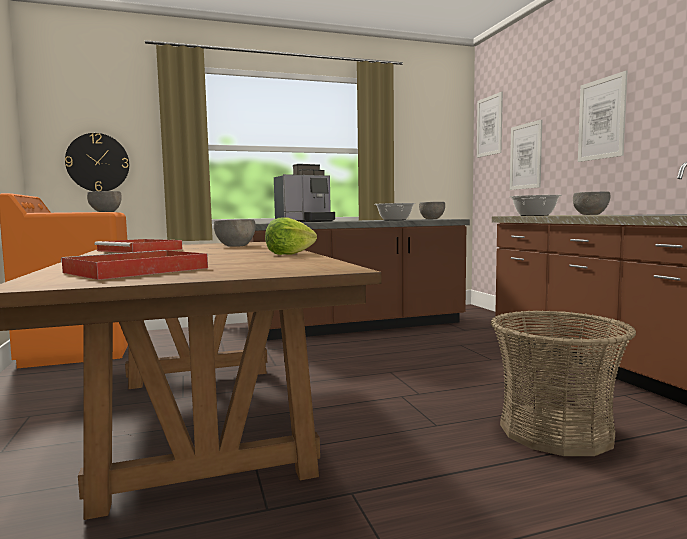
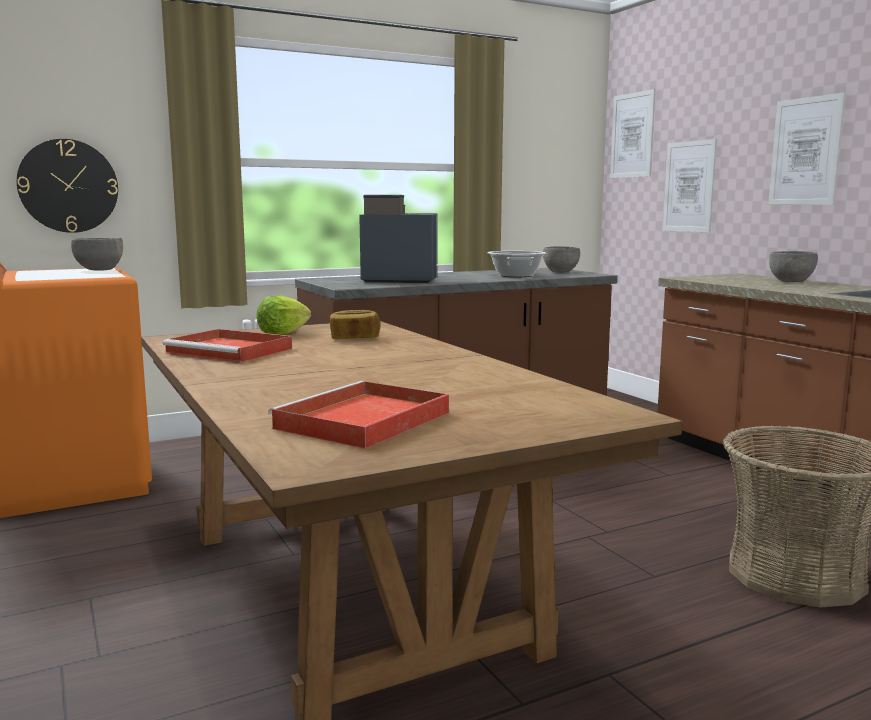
camera: 10 degrees left, 5 degrees up
grey bowl [214,219,256,247] -> bread [330,310,381,339]
lettuce [265,217,317,255] -> lettuce moved to [256,295,311,335]
coffee machine [274,164,335,222] -> coffee machine turned 135 degrees counterclockwise [359,195,437,283]
cooking pot [509,195,562,216] -> none

